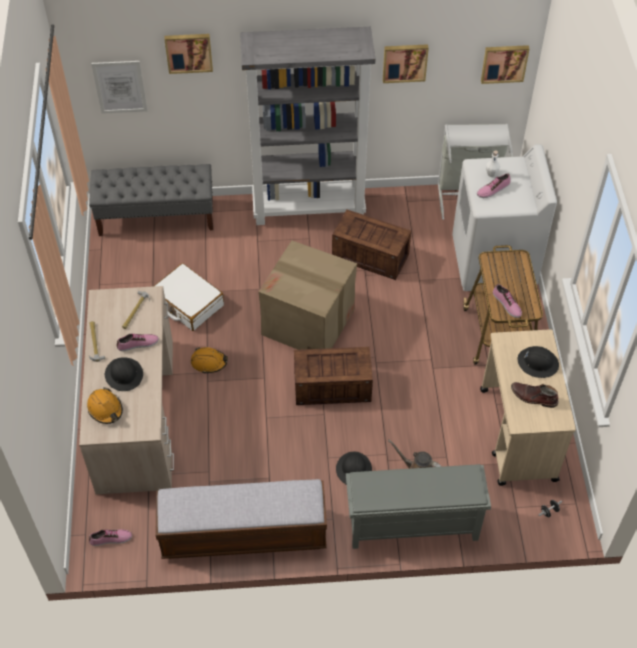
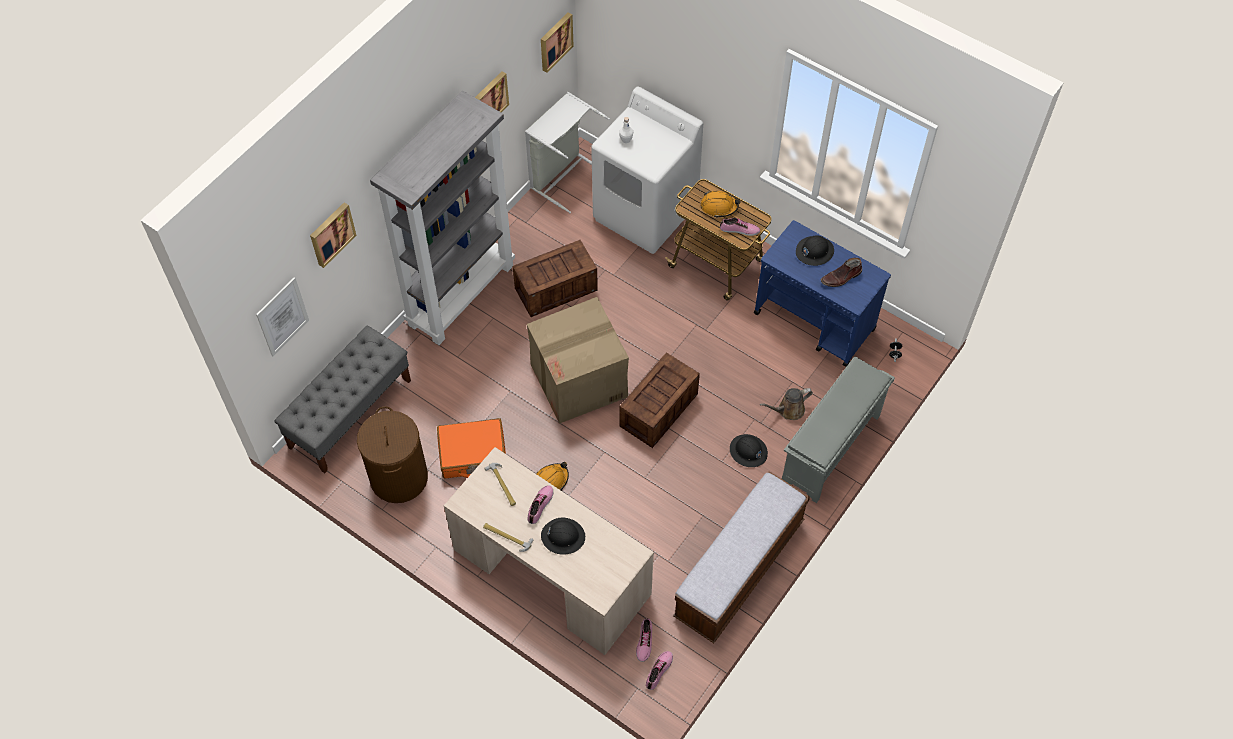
camera: 50 degrees left, 5 degrees up
orange hard hat [87,387,123,424] -> orange hard hat moved to [701,191,741,218]
white suitcase [154,263,224,331] -> orange suitcase [437,418,506,479]
shoe [477,173,511,198] -> shoe moved to [636,618,652,662]
beige cart [480,329,576,486] -> blue cart [754,220,891,367]
none -> brown laundry basket [357,406,428,503]

